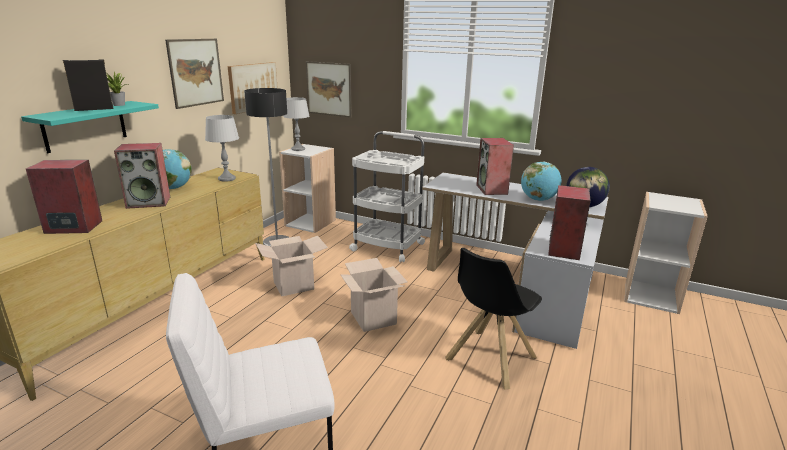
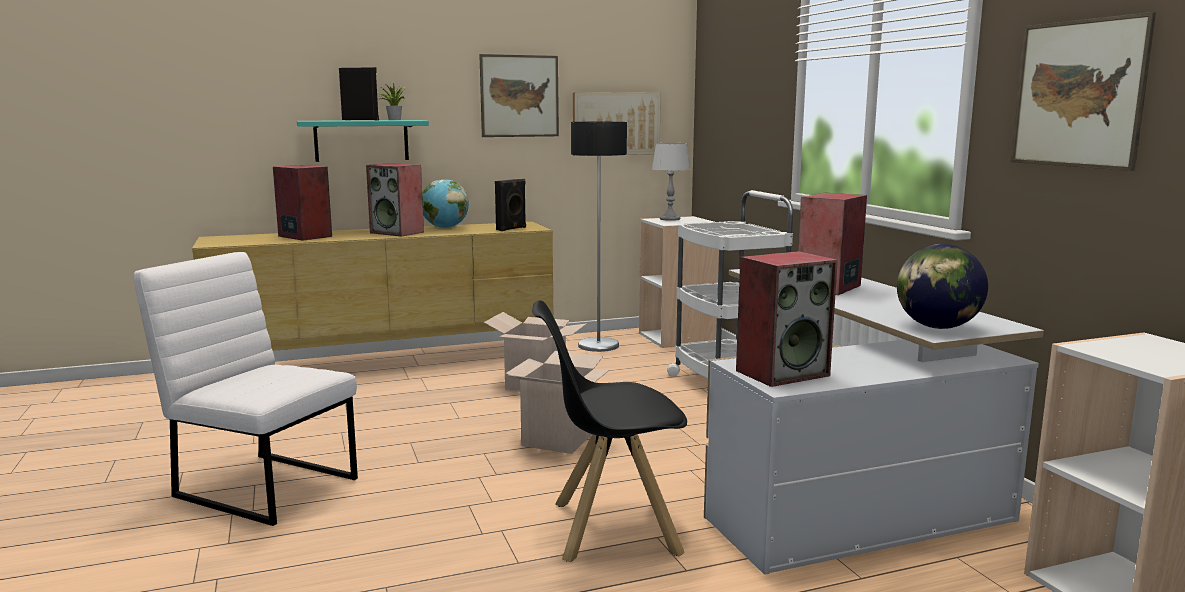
camera: 45 degrees right, 10 degrees down
grey table lamp [205,115,239,182] -> black speaker [495,179,526,231]
picture [306,61,352,117] -> picture moved to [1011,12,1156,171]
globe [521,161,562,201] -> none

